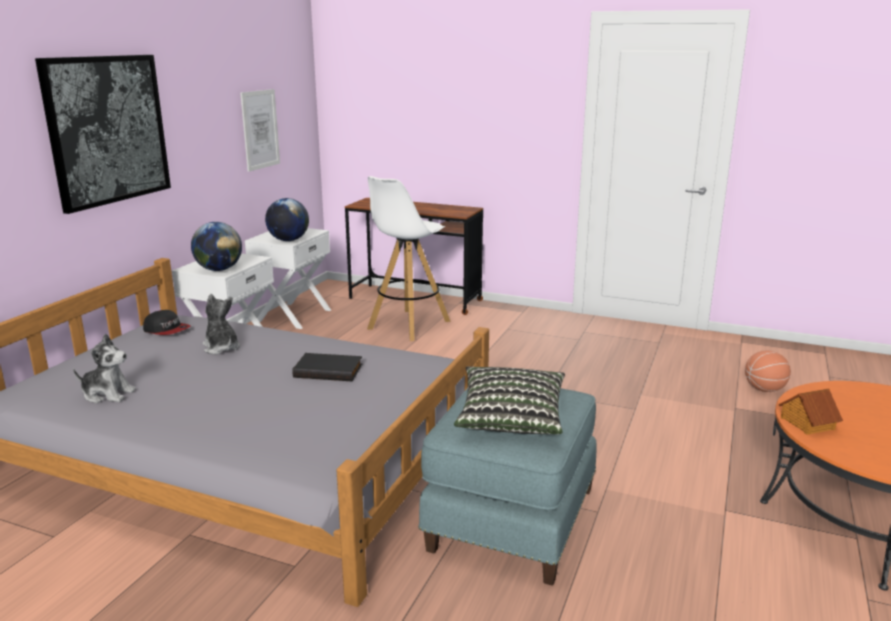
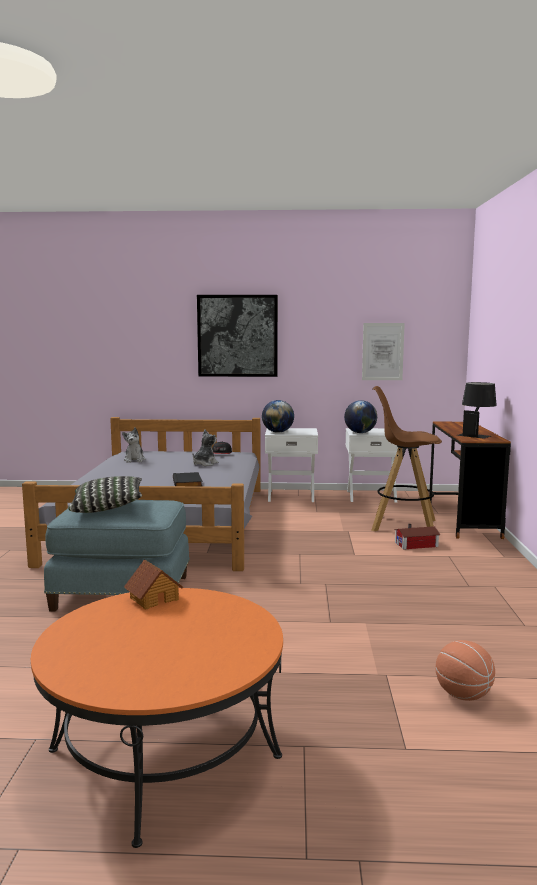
camera: 70 degrees right, 10 degrees down
white stool [367,176,451,341] -> brown stool [372,386,442,531]
none -> toy house [394,524,440,550]
none -> black table lamp [457,382,497,439]

